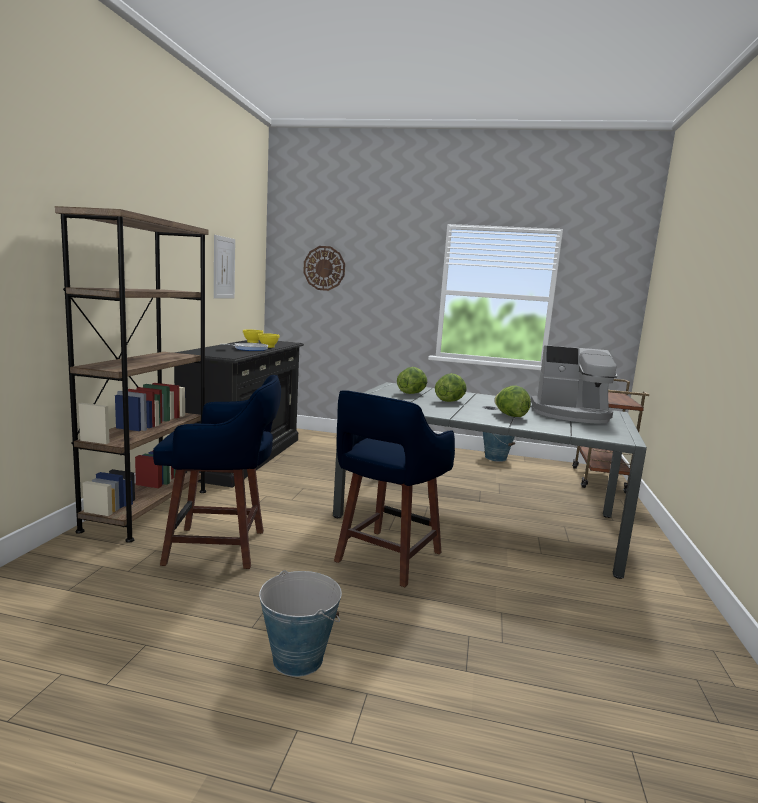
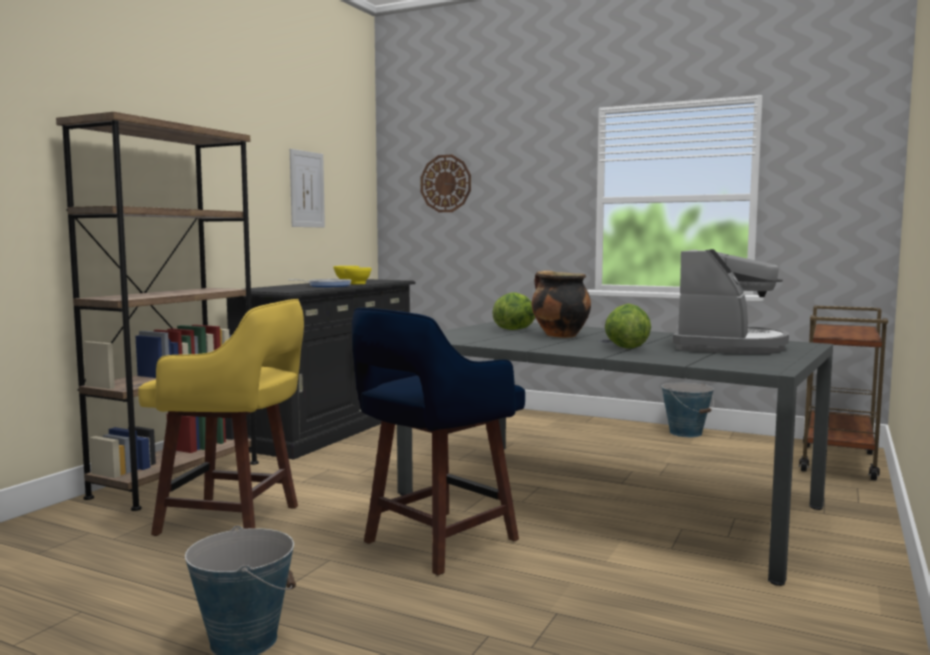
camera: 15 degrees right, 5 degrees down
blue stool [153,375,281,569] -> yellow stool [138,299,304,536]
lettuce [435,373,467,402] -> cooking pot [532,270,591,338]
coffee machine [531,345,617,424] -> coffee machine turned 90 degrees counterclockwise [673,249,789,354]

